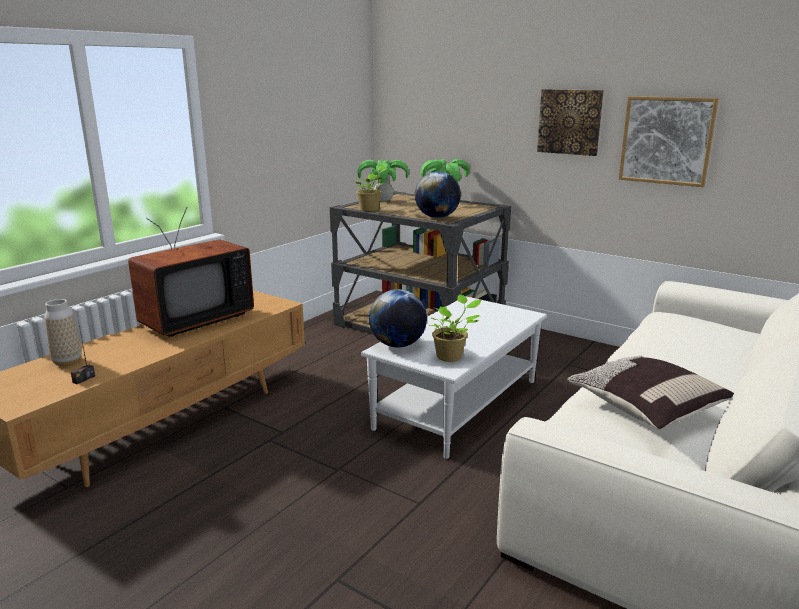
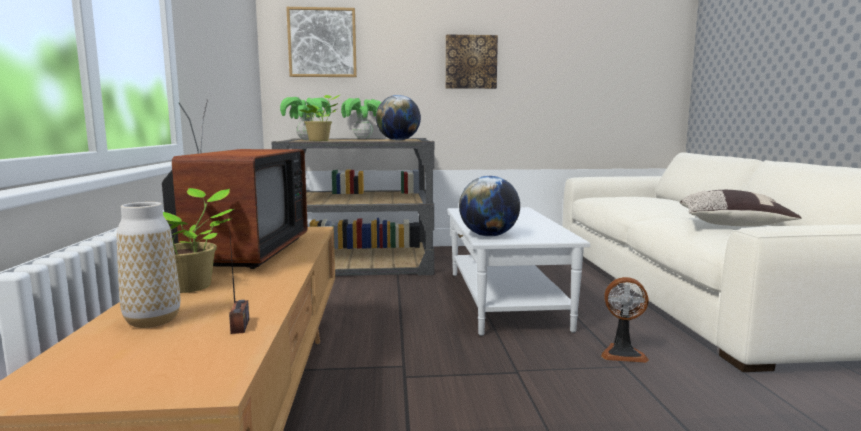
camera: 40 degrees left, 10 degrees down
potted plant [429,294,482,362] -> potted plant moved to [163,188,234,293]
picture [619,96,719,187] -> picture moved to [286,7,357,77]
none -> fan [601,277,649,363]

